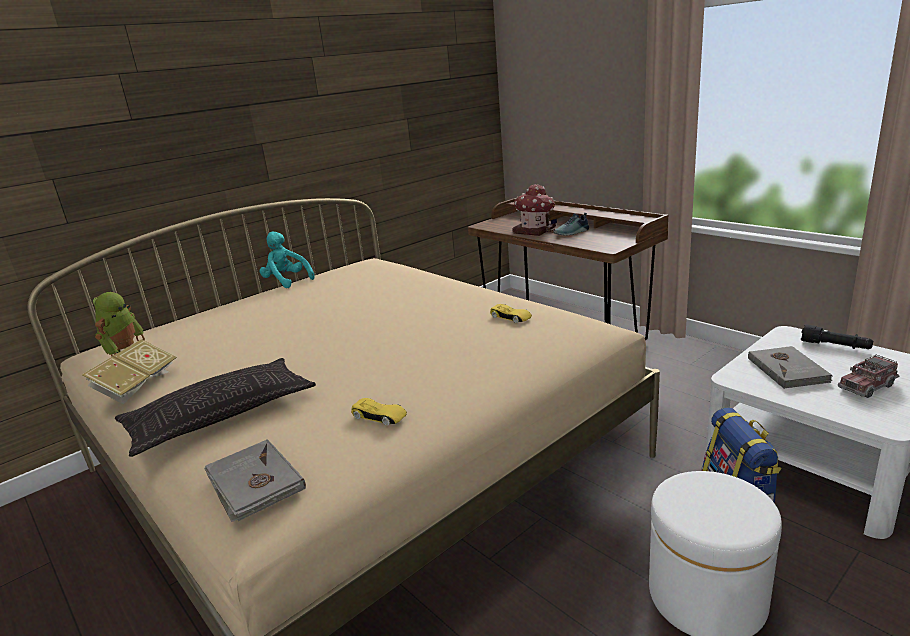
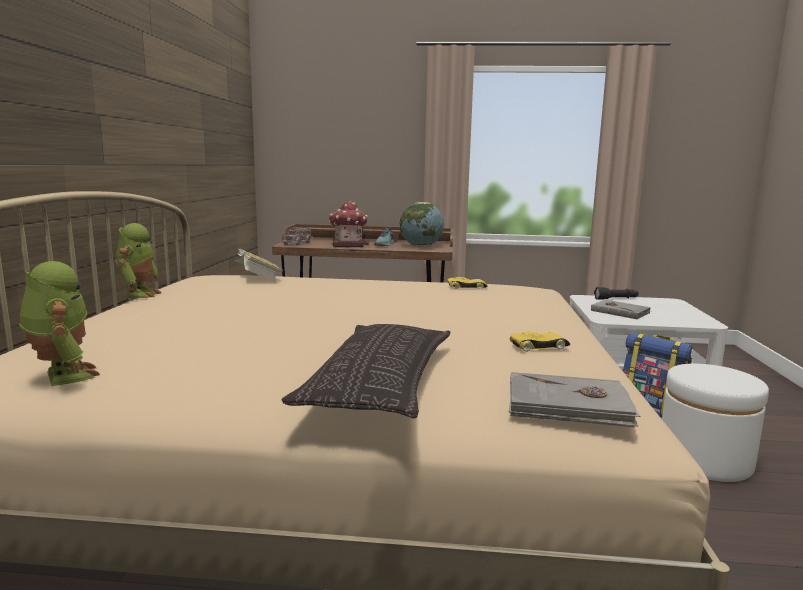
camera: 45 degrees left, 10 degrees down
book [82,339,177,404] -> book moved to [235,248,284,282]
turquoise plush toy [260,232,315,288] -> toy robot [116,223,162,298]
toy truck [838,355,900,398] -> toy truck moved to [282,227,313,245]
none -> globe [400,202,444,247]

